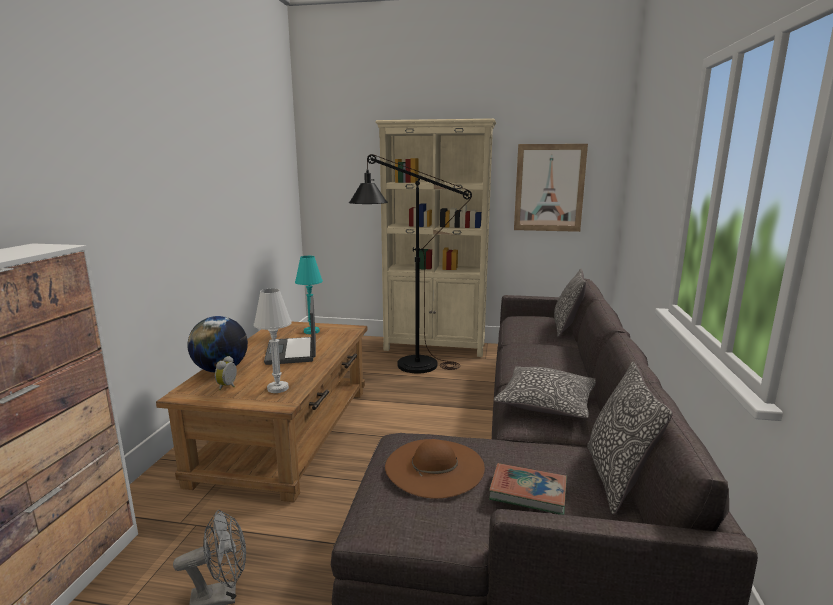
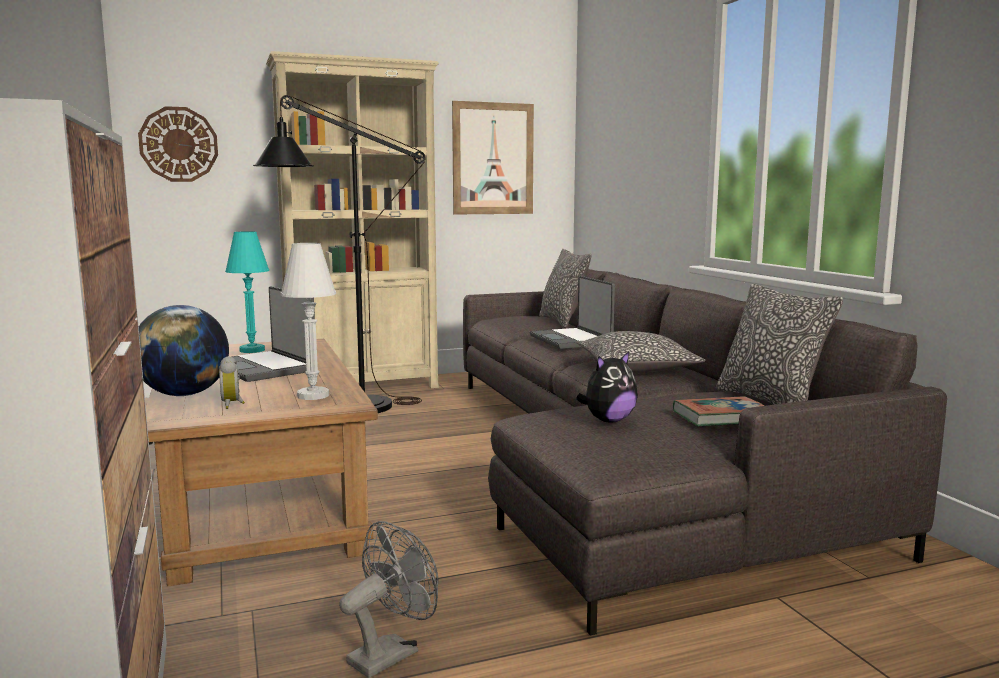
camera: 30 degrees left, 5 degrees down
brown hat [385,439,485,499] -> plush toy [576,351,638,422]
none -> wall clock [138,106,218,182]
none -> laptop [530,276,615,349]

